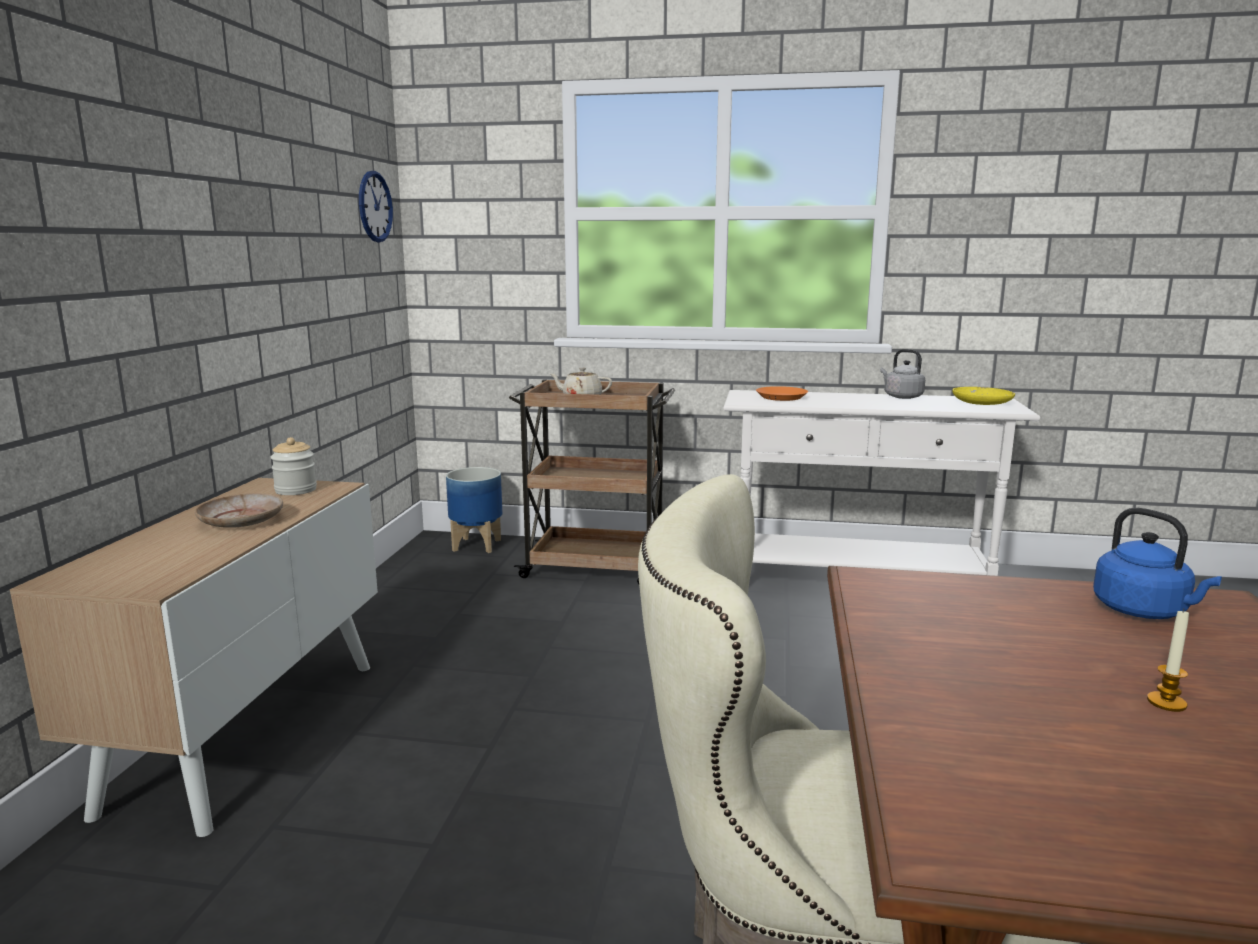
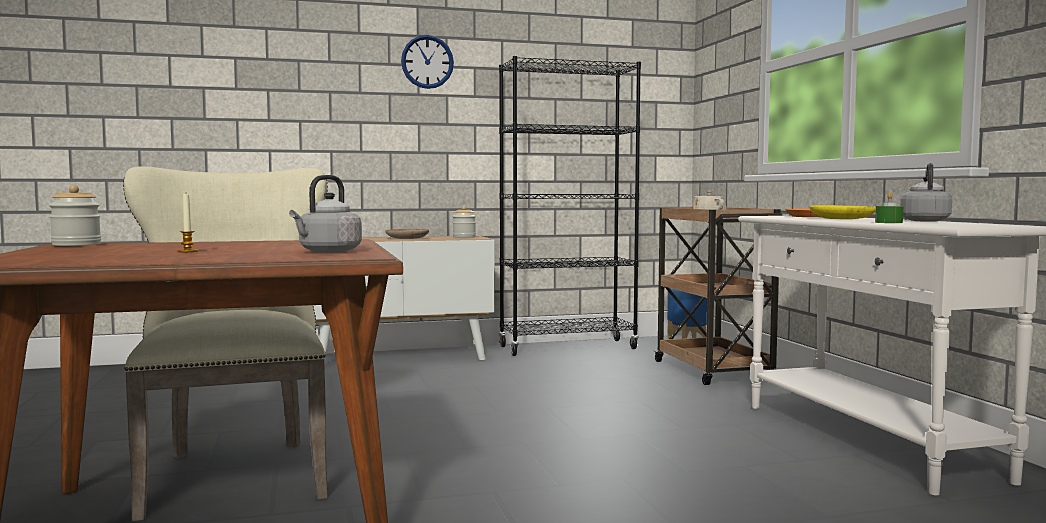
camera: 65 degrees right, 10 degrees down
wall clock [359,171,393,242] -> wall clock moved to [401,35,454,89]
yellow plate [952,387,1015,405] -> yellow plate moved to [810,205,876,219]
blue kettle [1093,508,1222,619] -> grey kettle [289,175,362,253]
none -> jar [49,185,101,246]
none -> black bookcase [499,56,641,356]
none -> green candle [875,192,903,223]

